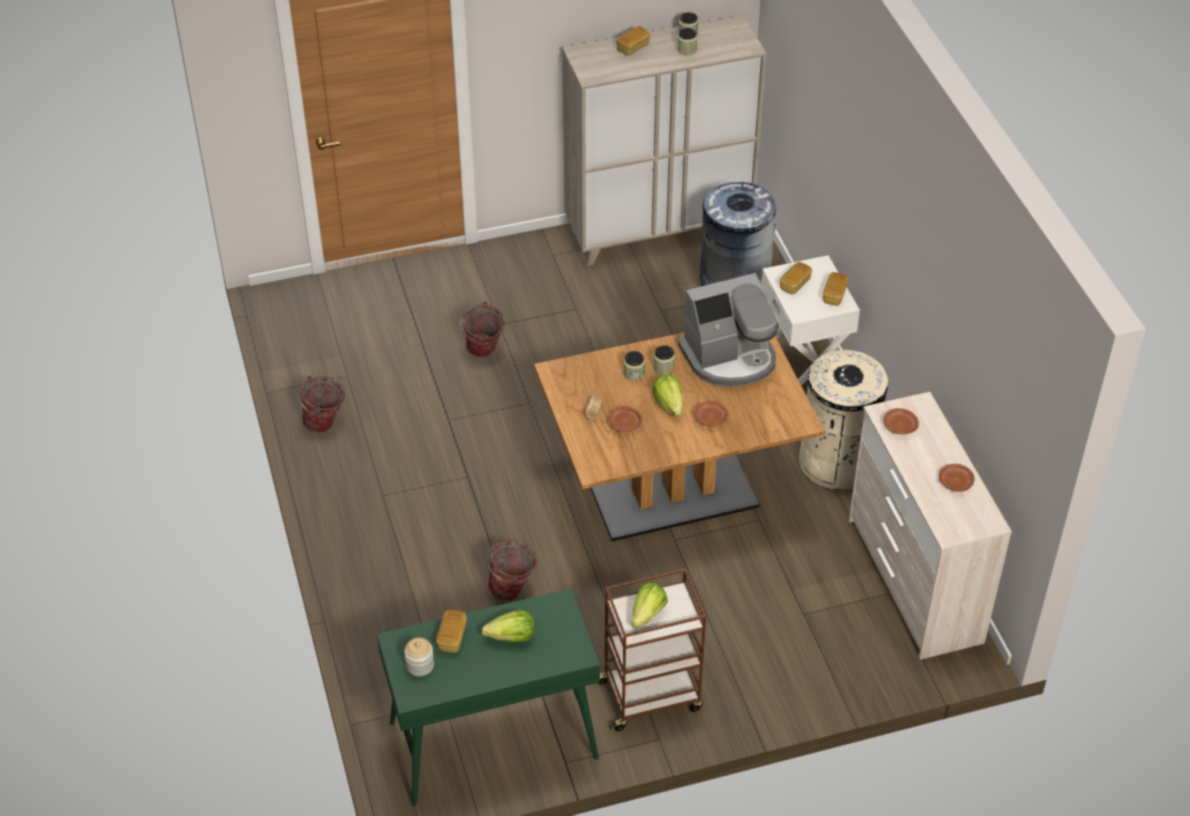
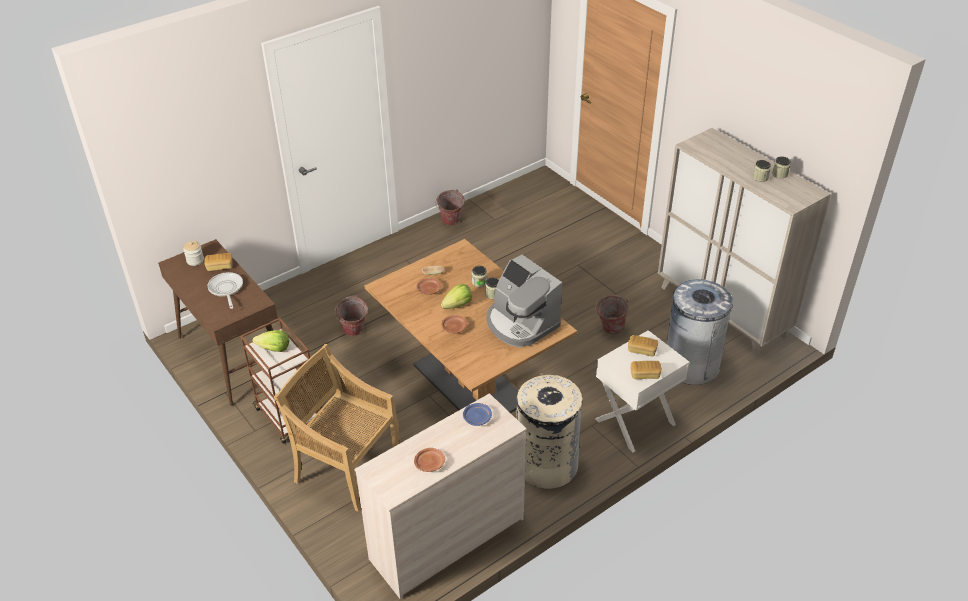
camera: 70 degrees right, 5 degrees down
green console table [377,588,600,806] -> brown console table [158,239,278,406]
bucket [460,302,505,357] -> bucket moved to [595,295,628,334]
lettuce [482,610,534,642] -> frying pan [208,272,243,309]
bread [616,26,650,56] -> none
brown plate [883,408,919,434] -> blue plate [463,403,492,426]
none -> beige chair [274,344,399,512]

